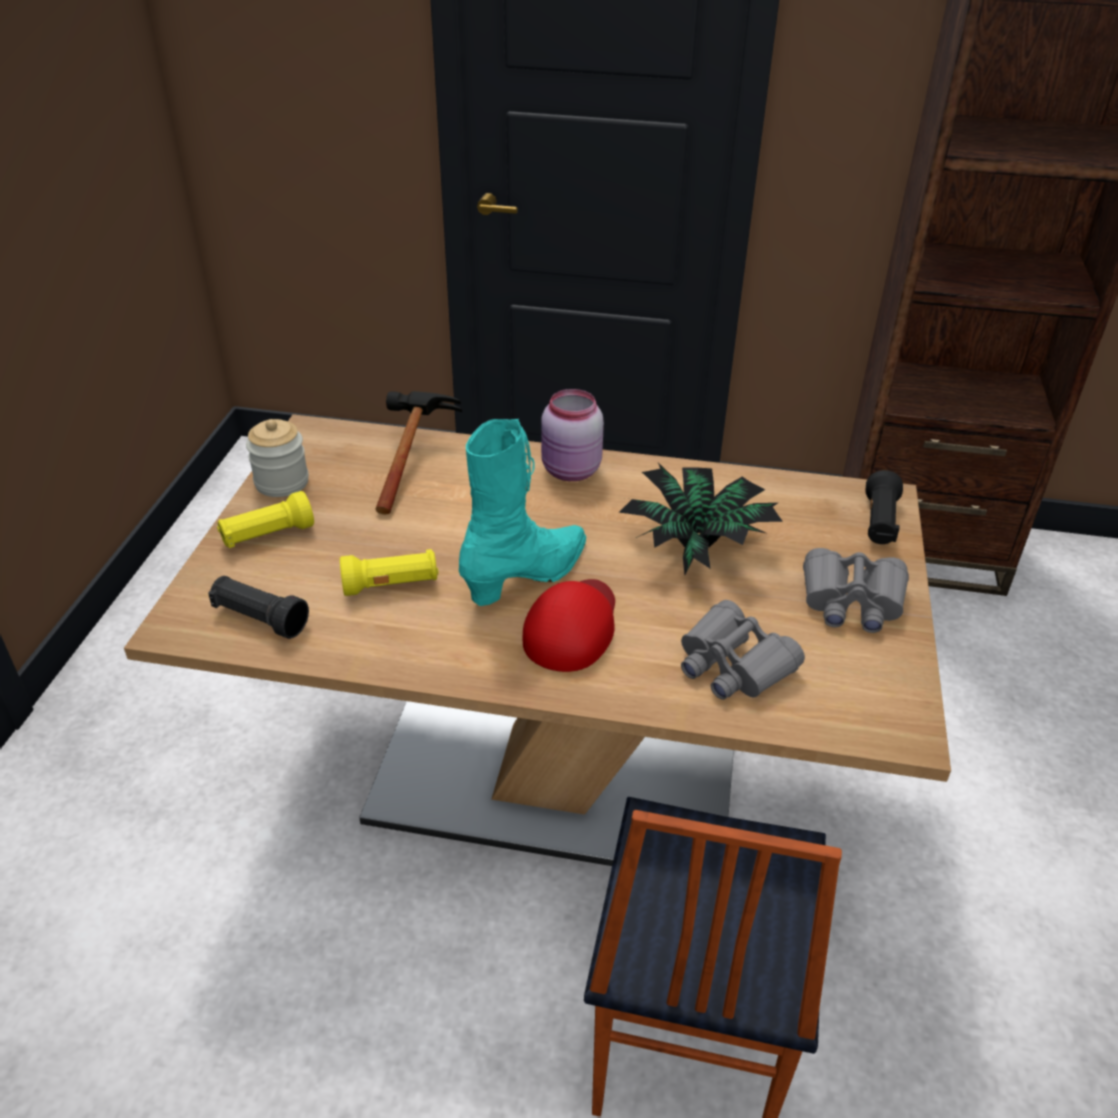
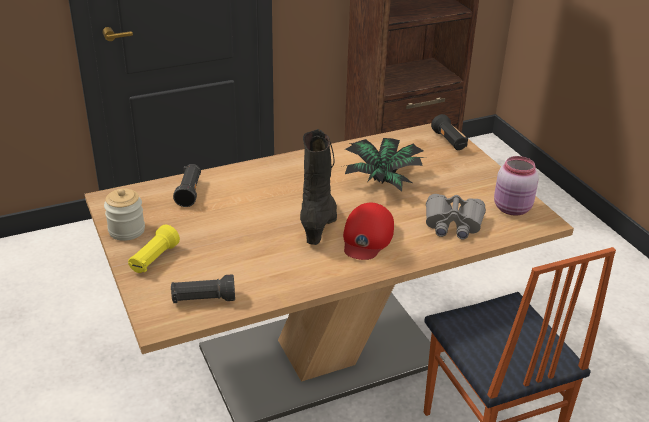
camera: 35 degrees left, 5 degrees down
yellow flashlight [340,549,439,596] -> none
hammer [376,391,462,514] -> black flashlight [173,164,201,207]
turquoise boot [459,419,586,606] -> black boot [300,129,337,245]
red cap [523,579,615,672] -> red cap turned 150 degrees counterclockwise [343,203,394,260]
pink jar [541,389,604,481] -> pink jar moved to [494,156,539,216]
grey binoculars [803,548,909,633] -> none

